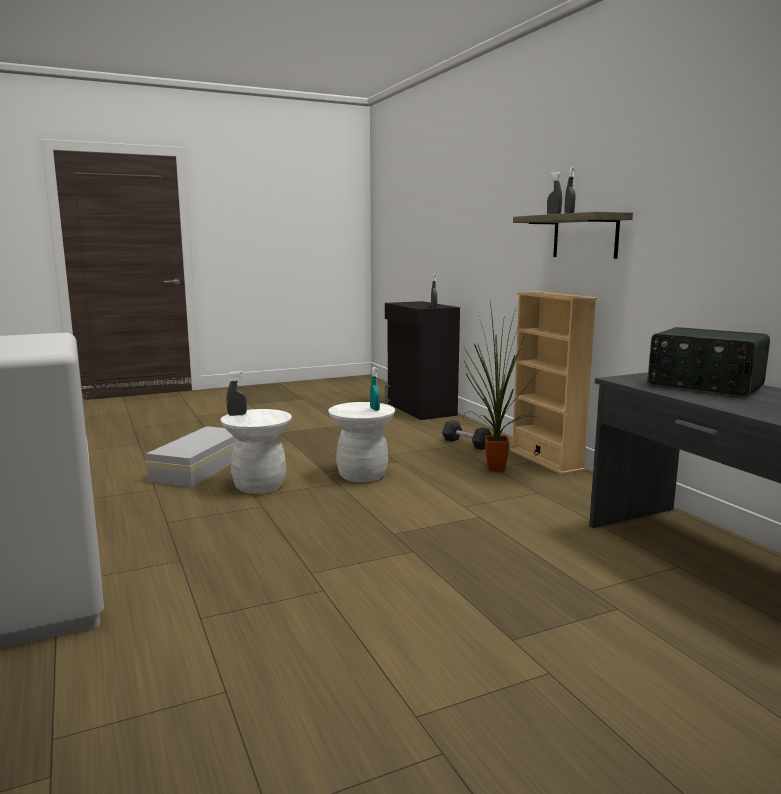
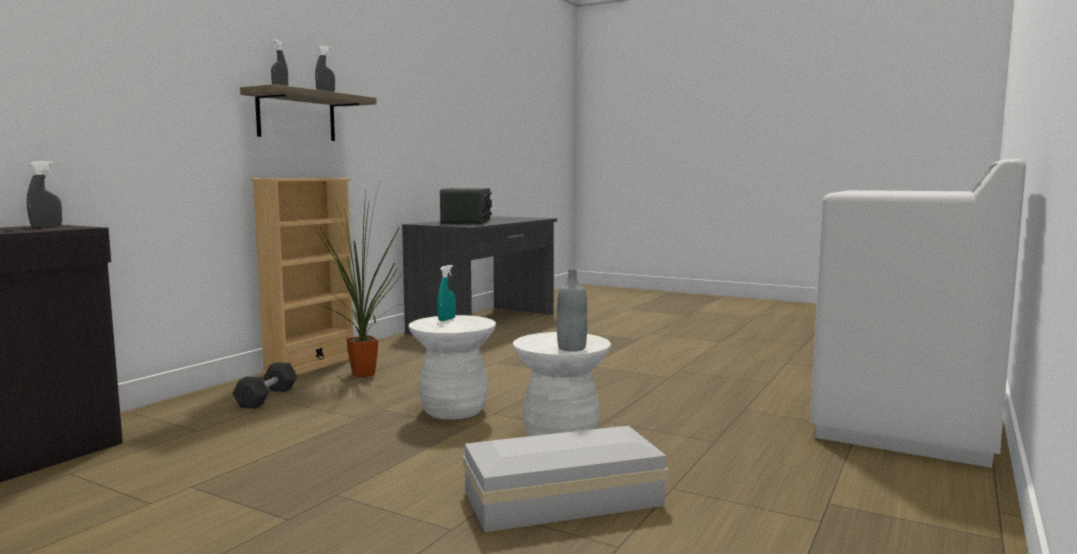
camera: 125 degrees left, 5 degrees down
grey spray bottle [226,371,247,416] -> grey bottle [557,269,587,351]

